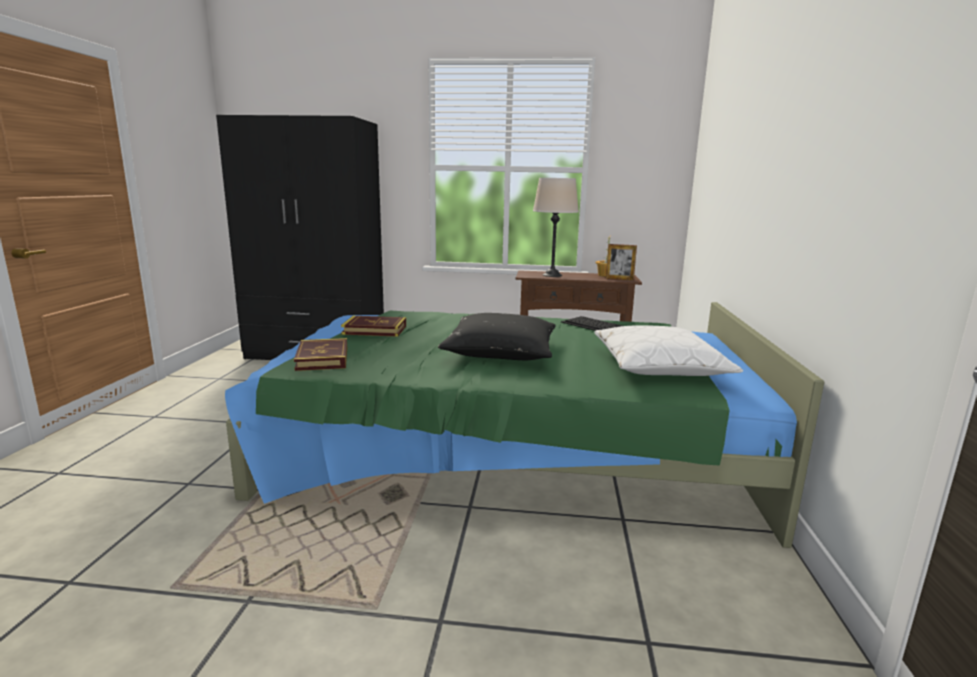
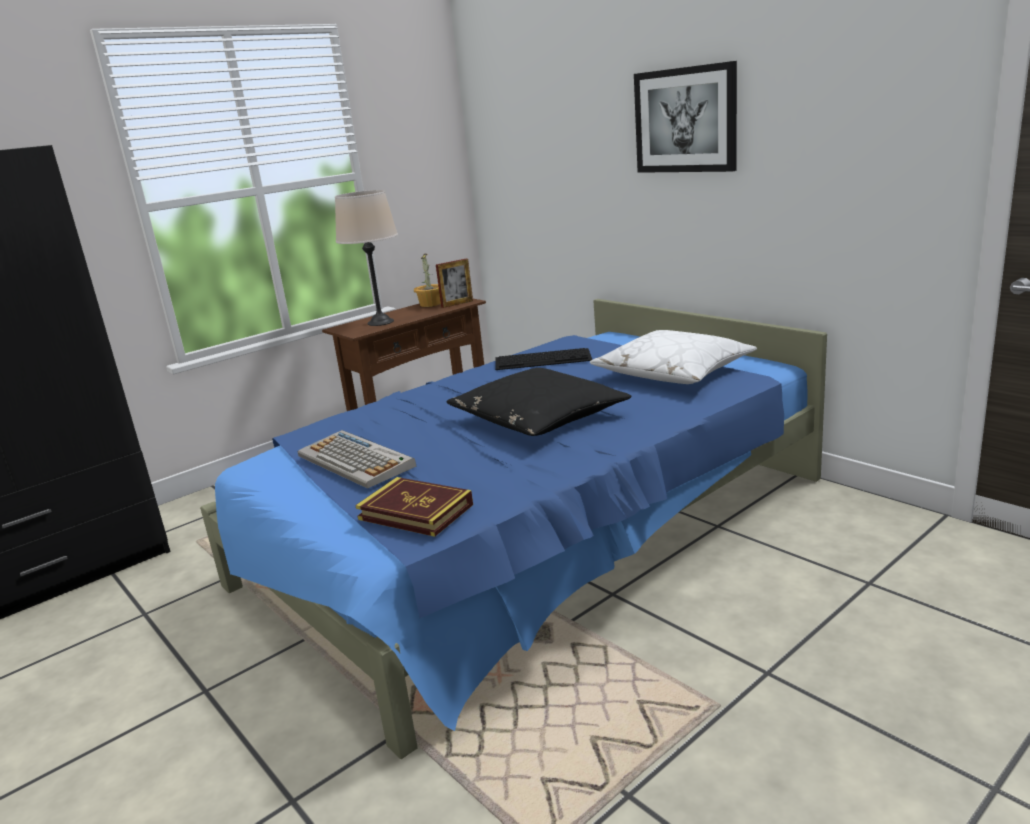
camera: 45 degrees left, 5 degrees up
green bed [225,302,824,548] -> blue bed [200,299,827,759]
book [341,316,406,337] -> keyboard [298,430,417,489]
none -> picture [634,61,737,173]

